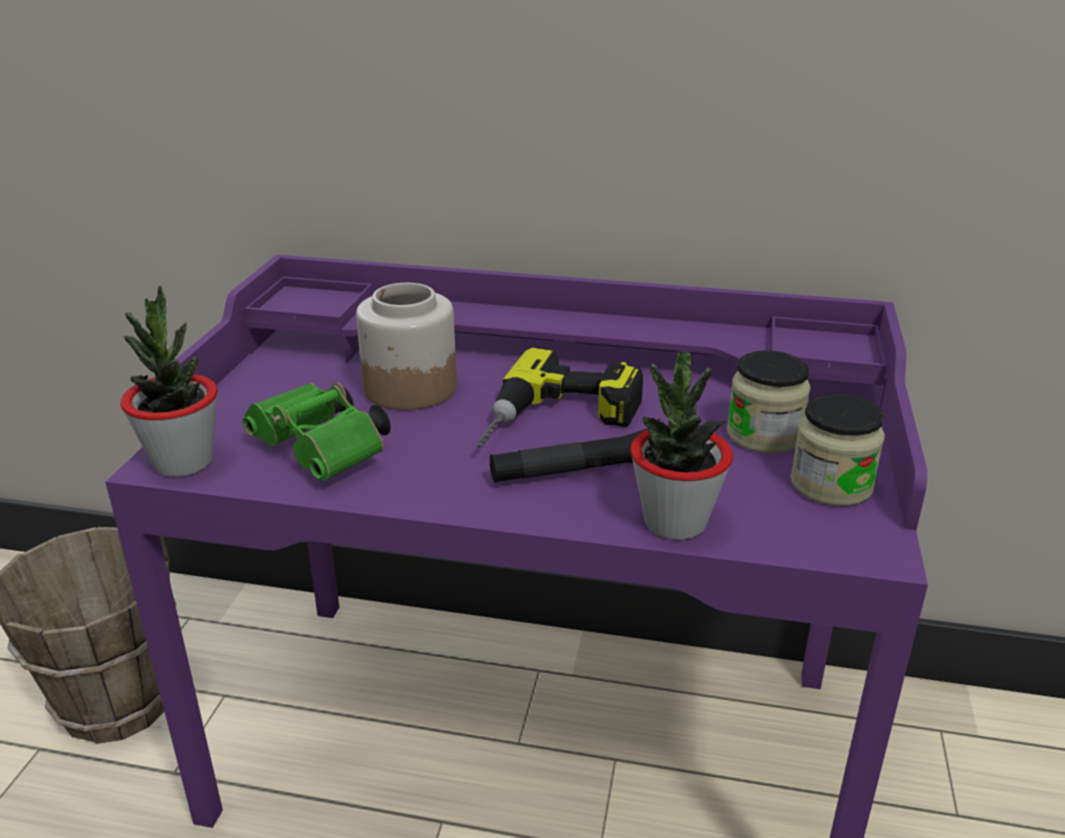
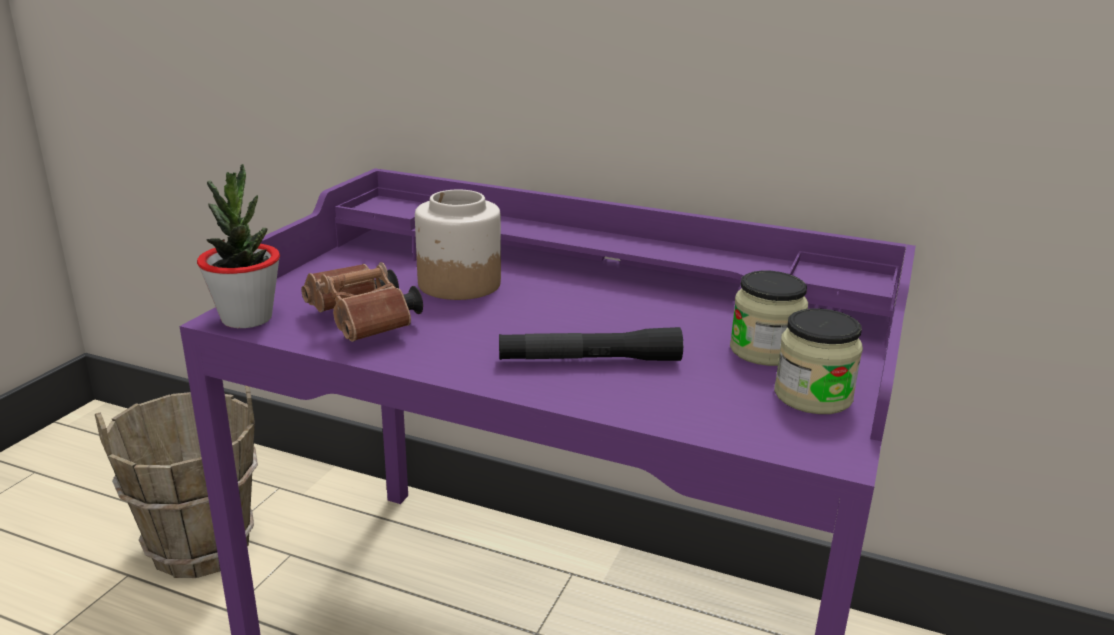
camera: 10 degrees right, 5 degrees down
green binoculars [243,382,391,481] -> brown binoculars [301,262,423,342]
power drill [476,348,643,447] -> none
potted plant [630,352,733,540] -> none

